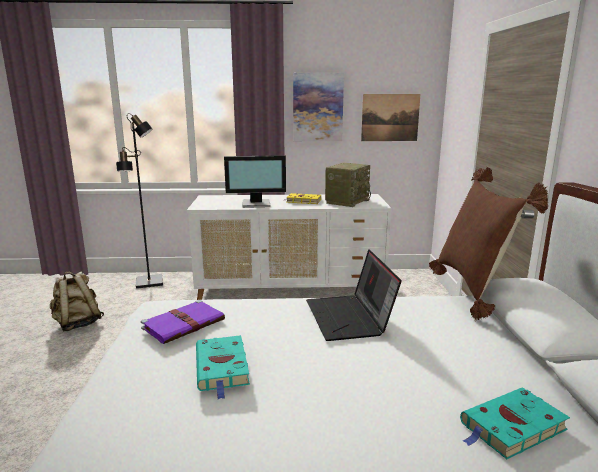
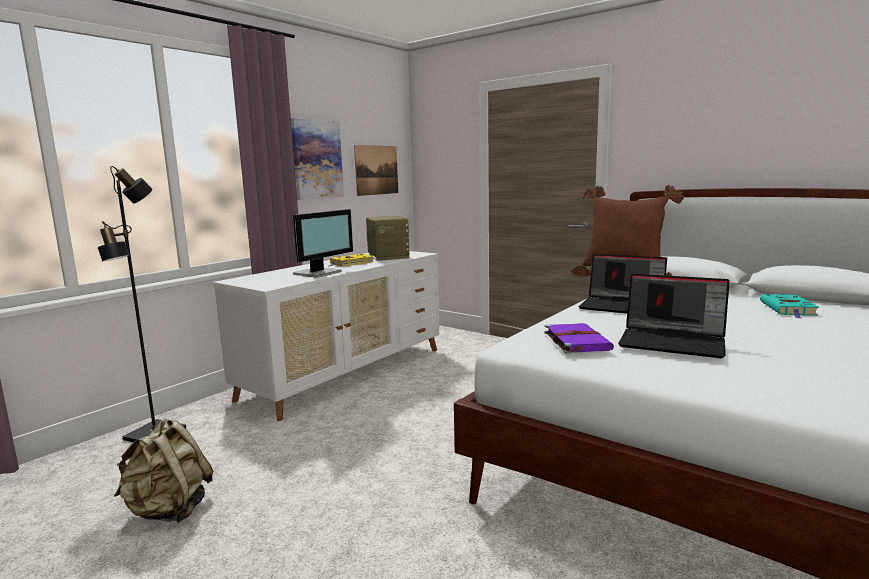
camera: 50 degrees left, 5 degrees down
turquoise book [196,335,250,399] -> laptop [618,274,730,358]

